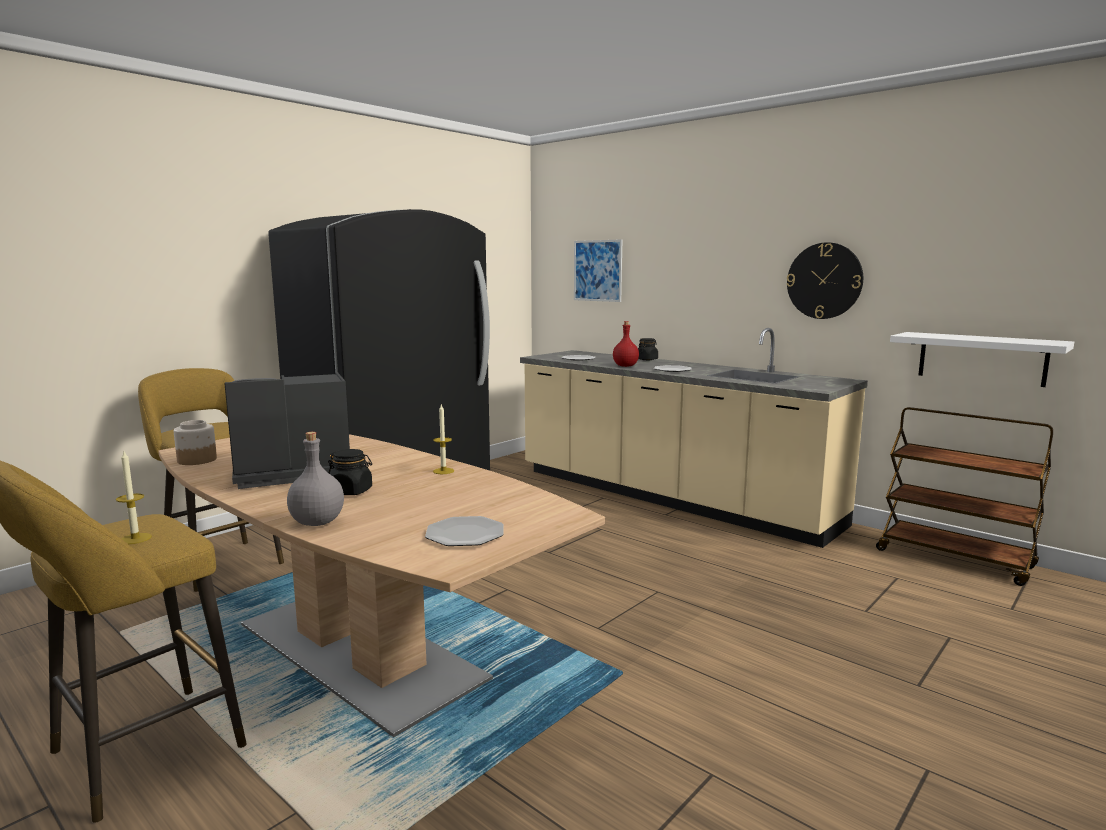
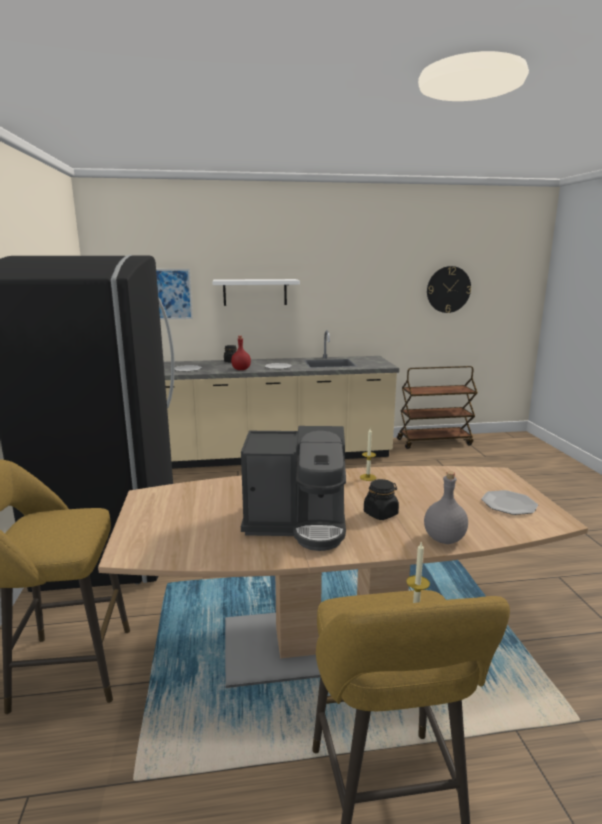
camera: 50 degrees left, 5 degrees up
jar [174,420,217,465] -> none
coffee machine [224,372,350,489] -> coffee machine turned 105 degrees counterclockwise [241,426,346,551]
wall clock [786,242,863,319] -> wall clock moved to [427,266,471,313]
white shelf [890,332,1074,387] -> white shelf moved to [212,279,300,306]

